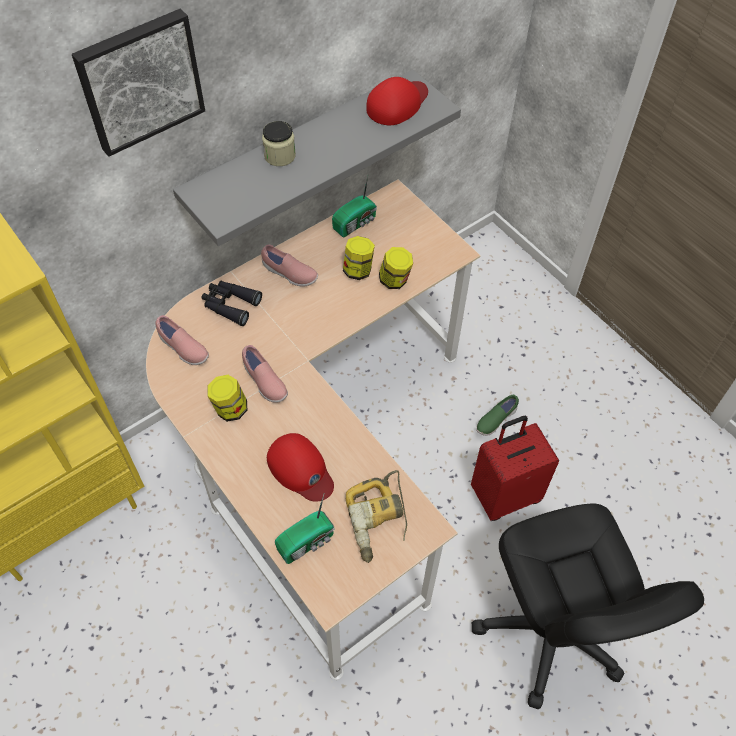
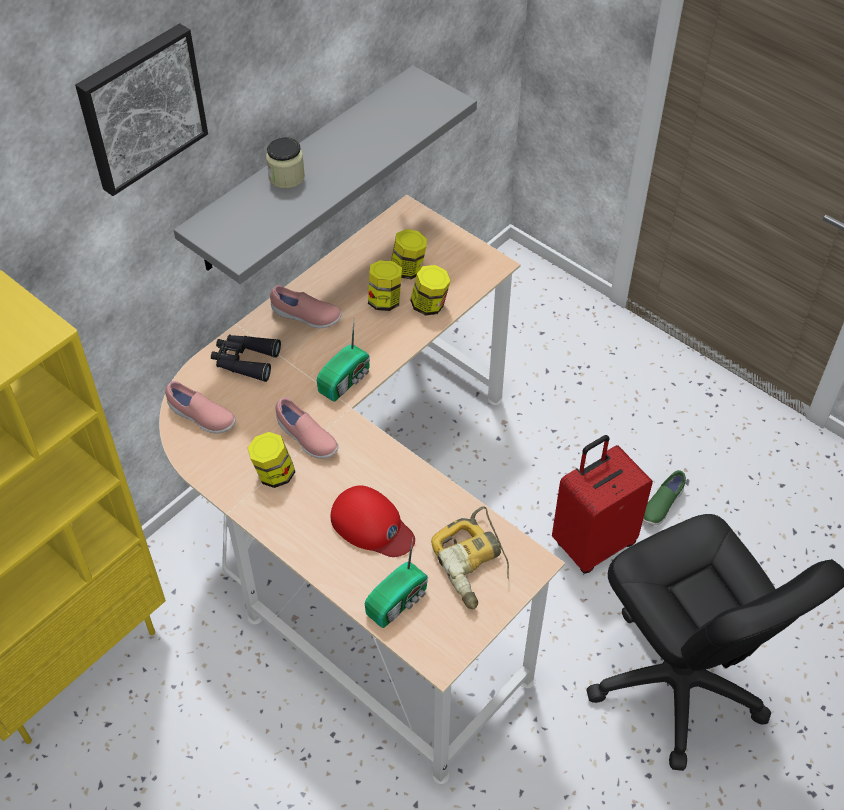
camera: 10 degrees left, 5 degrees down
radio [332,176,377,237] -> radio moved to [317,321,370,402]
red cap [366,77,428,125] -> none
green shoe [476,395,519,436] -> green shoe moved to [643,470,686,526]
none -> jar [391,229,427,279]

